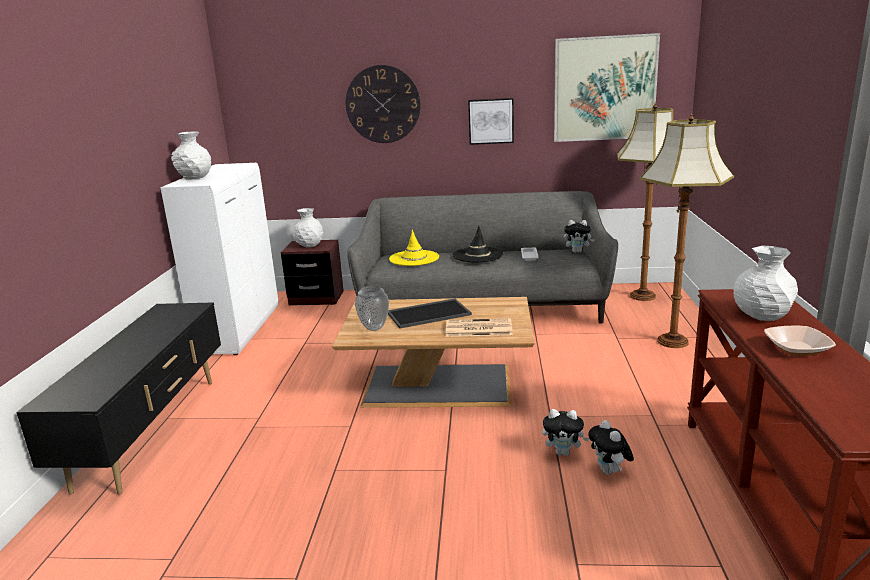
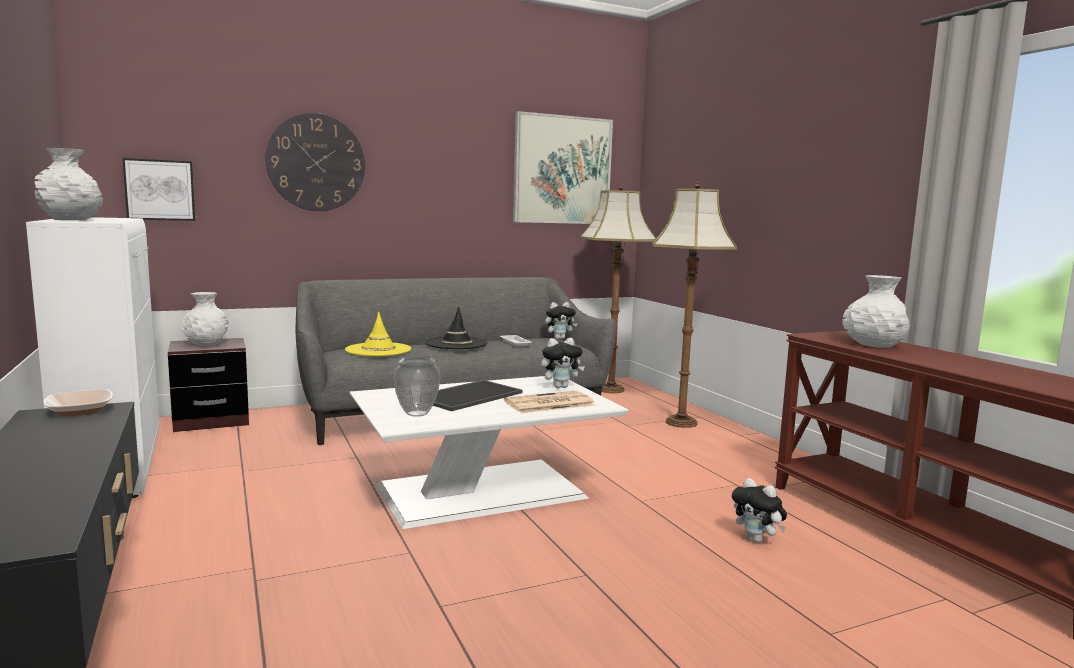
camera: 30 degrees left, 10 degrees down
brown coffee table [332,297,535,408] -> white coffee table [349,376,628,529]
picture [468,98,514,145] -> picture moved to [122,158,195,221]
plush toy [542,409,589,456] -> plush toy moved to [541,338,585,388]
bowl [764,326,836,356] -> bowl moved to [43,389,113,416]

